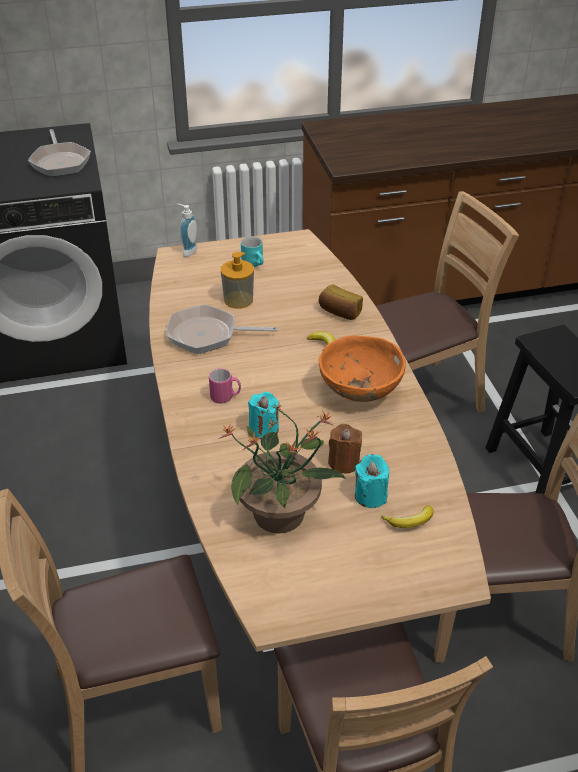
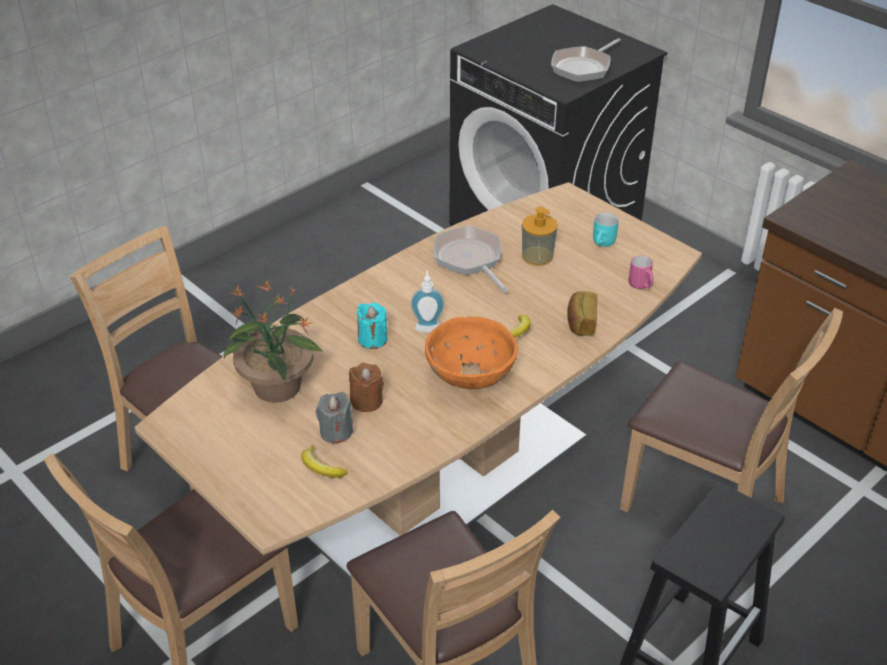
camera: 60 degrees right, 0 degrees up
soap dispenser [177,204,198,257] -> soap dispenser moved to [410,270,445,333]
pink mug [209,368,241,403] -> pink mug moved to [628,255,654,289]
turquoise candle [355,454,389,508] -> grey candle [316,392,354,444]

